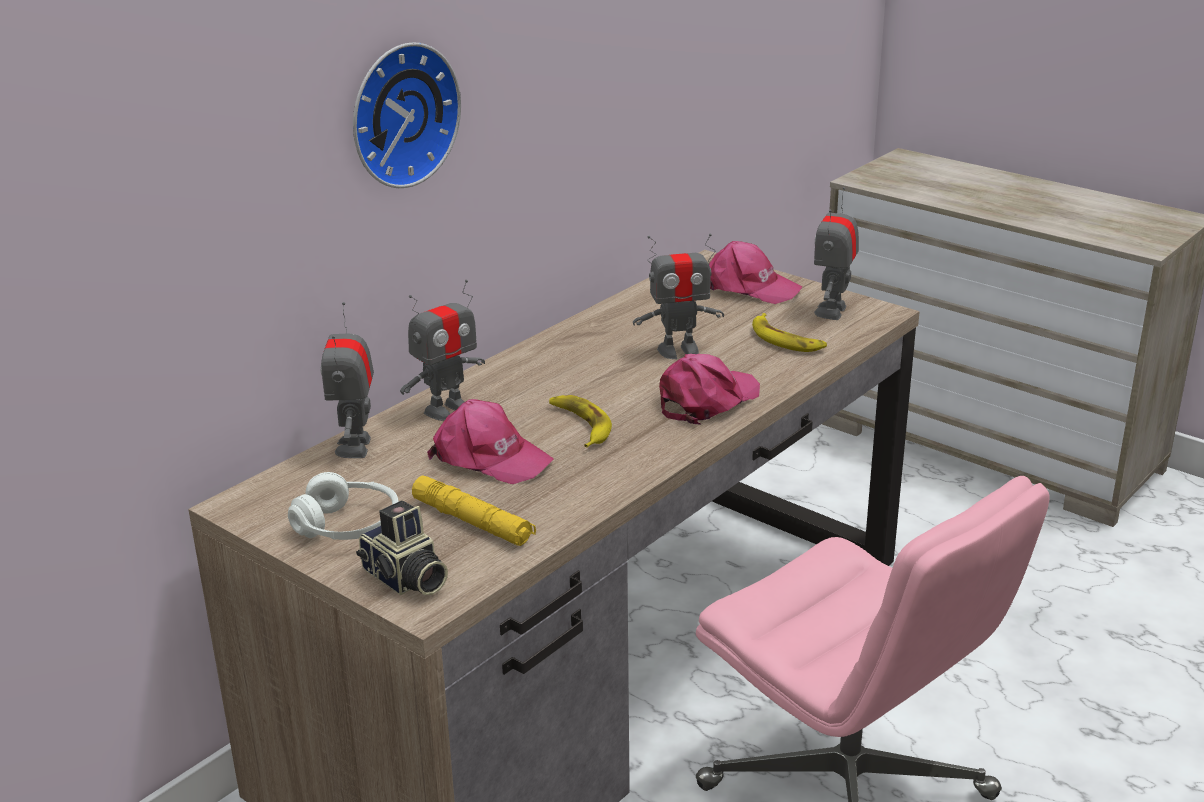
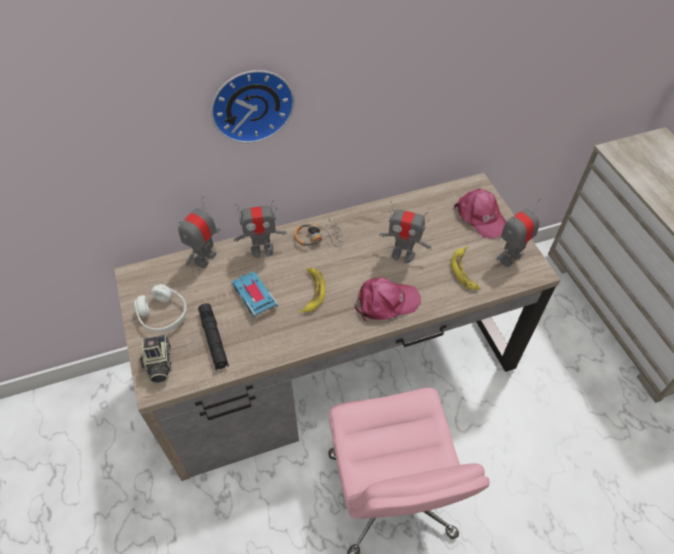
camera: 30 degrees right, 25 degrees up
yellow flashlight [412,475,536,546] -> black flashlight [198,303,229,371]
pink cap [427,399,554,484] -> toy car [231,271,278,318]
none -> headphones [295,219,343,247]

